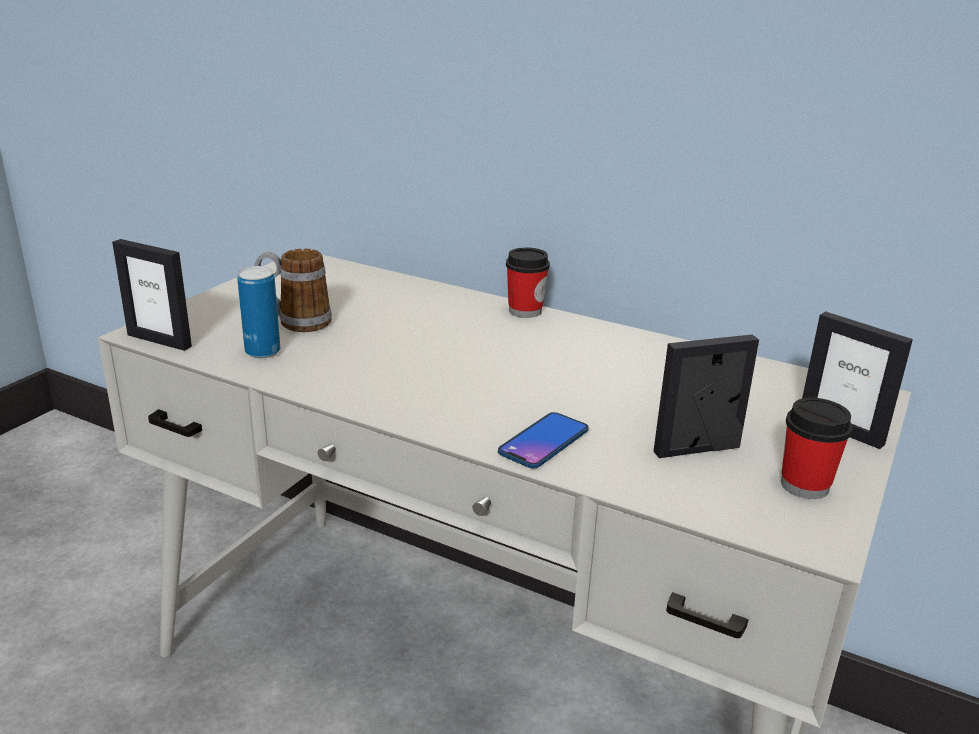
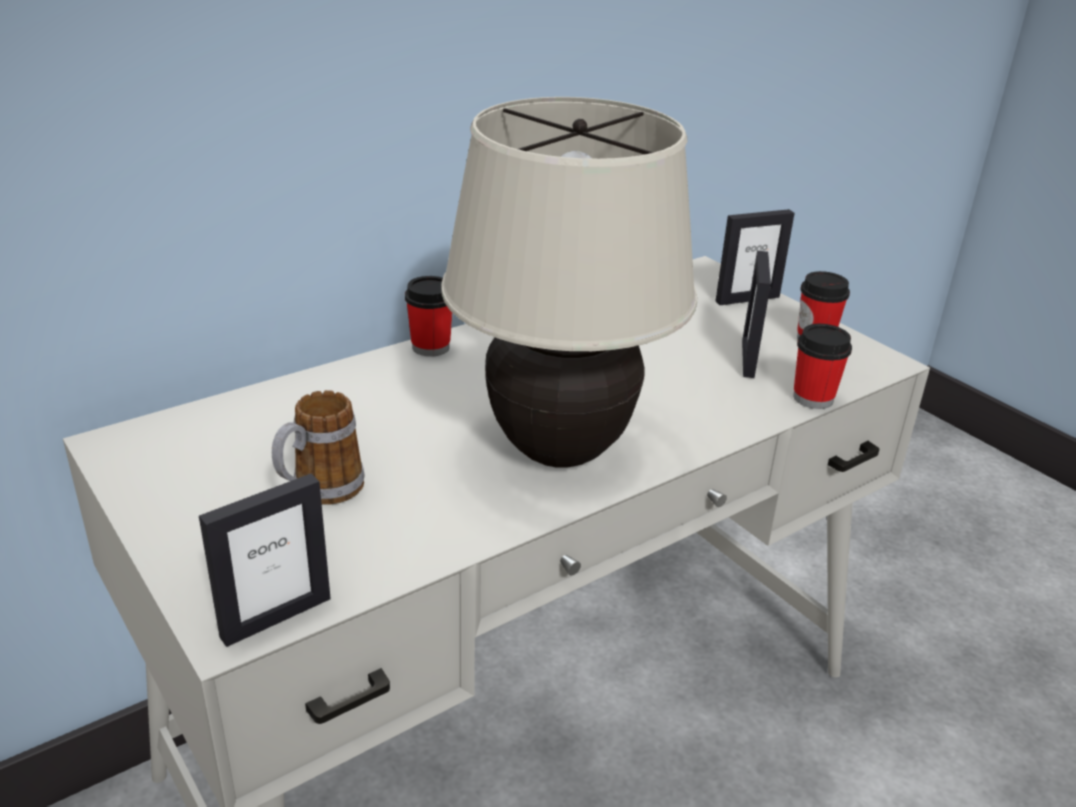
camera: 65 degrees left, 5 degrees up
can [237,266,280,358] -> none
phone [498,412,589,469] -> none
none -> beige table lamp [441,97,697,468]
none -> cup [793,324,852,409]

